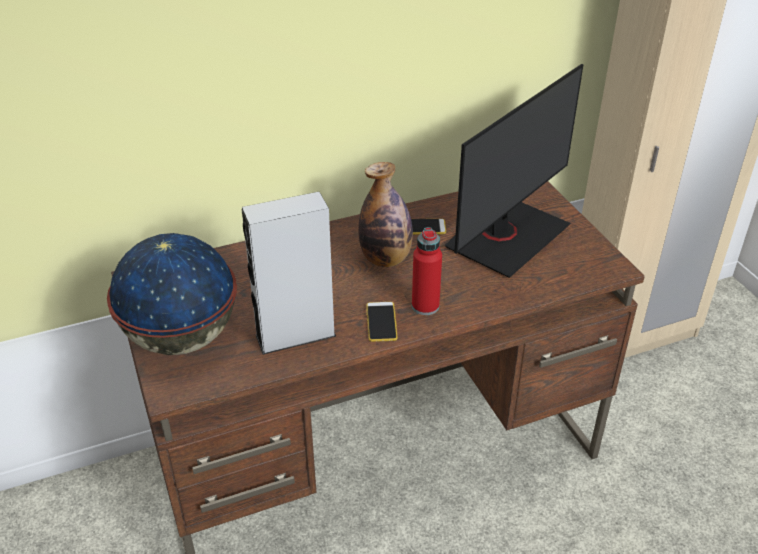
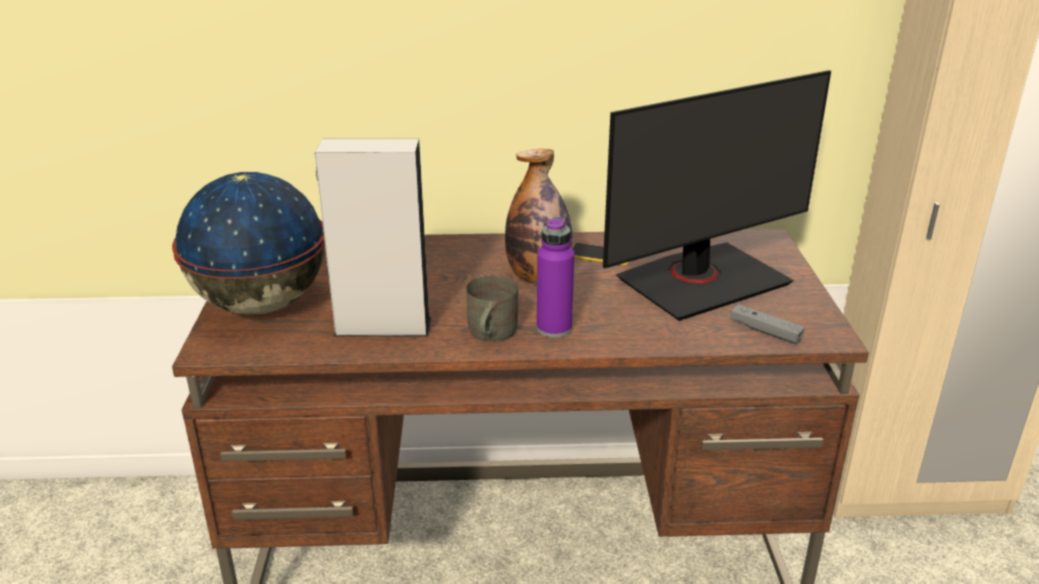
camera: 20 degrees right, 10 degrees down
phone [366,302,398,342] -> grey mug [466,276,518,342]
red bottle [412,227,442,315] -> purple bottle [537,217,574,338]
none -> grey game controller [730,304,805,344]

